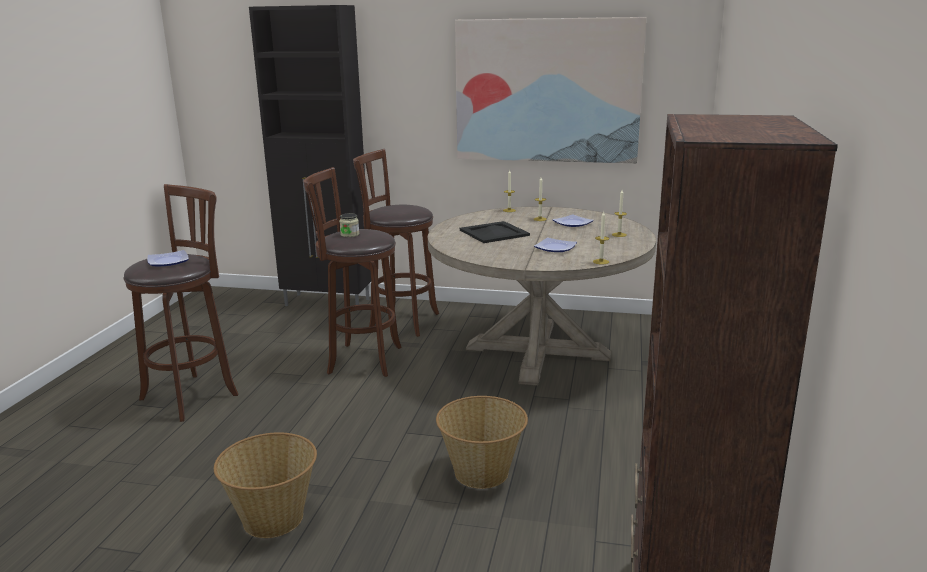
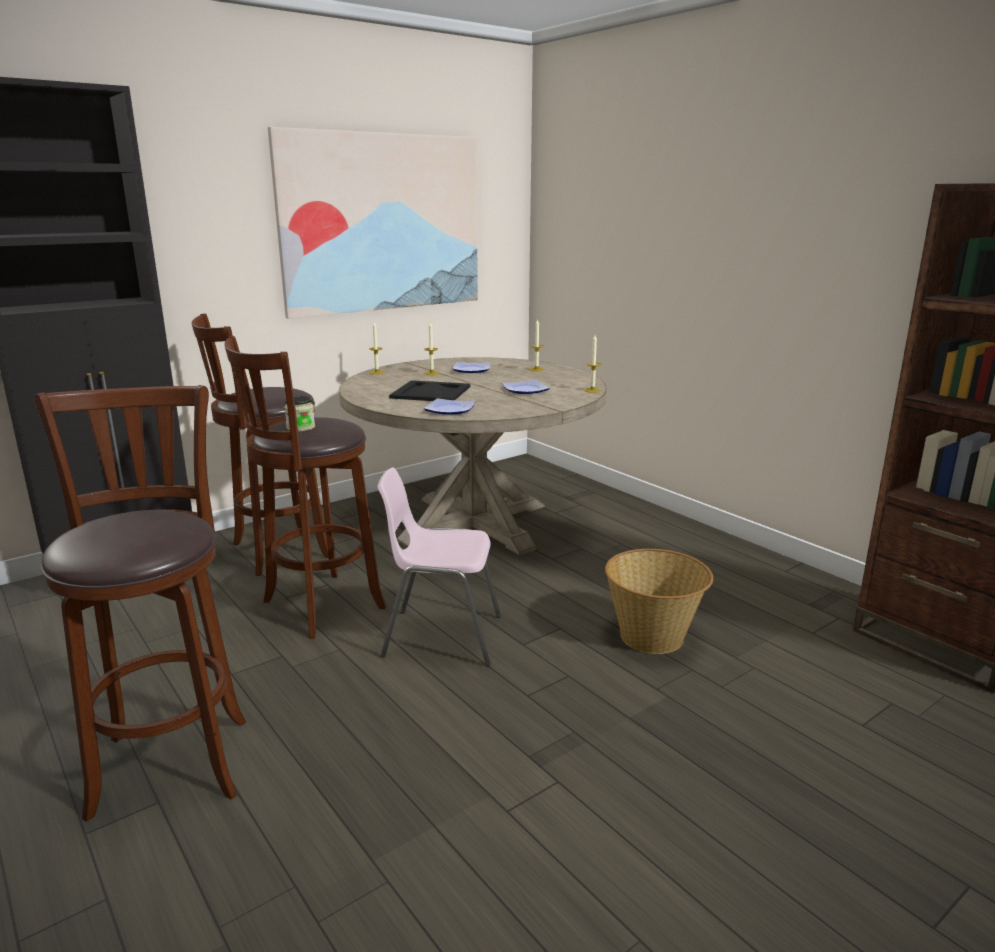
camera: 50 degrees left, 0 degrees up
plate [147,250,189,266] -> plate moved to [424,398,475,415]
basket [214,432,317,538] -> none
none -> pink chair [377,468,501,666]

